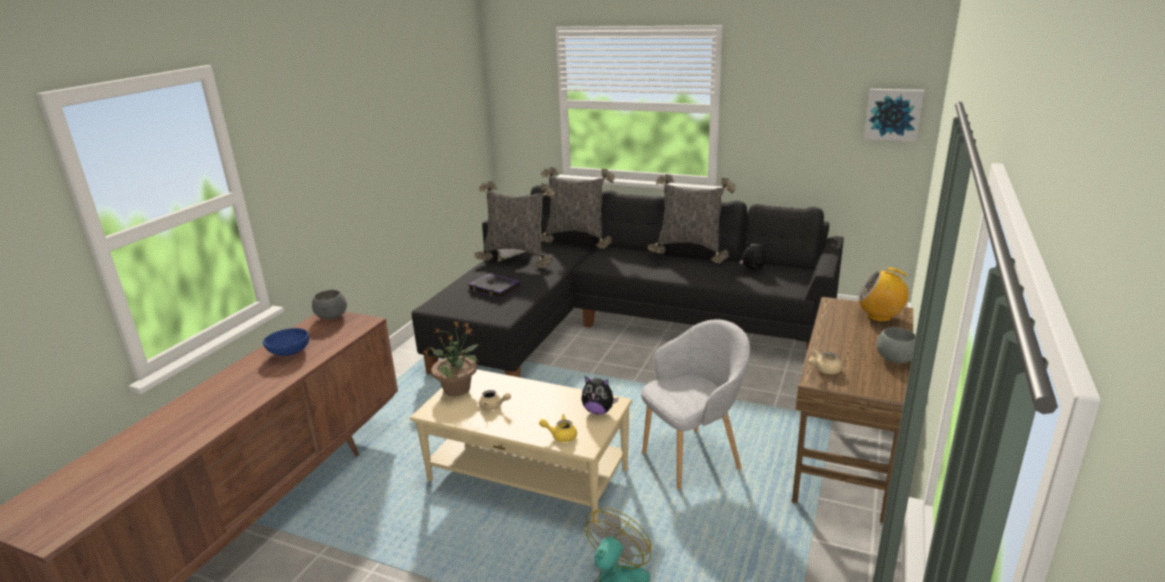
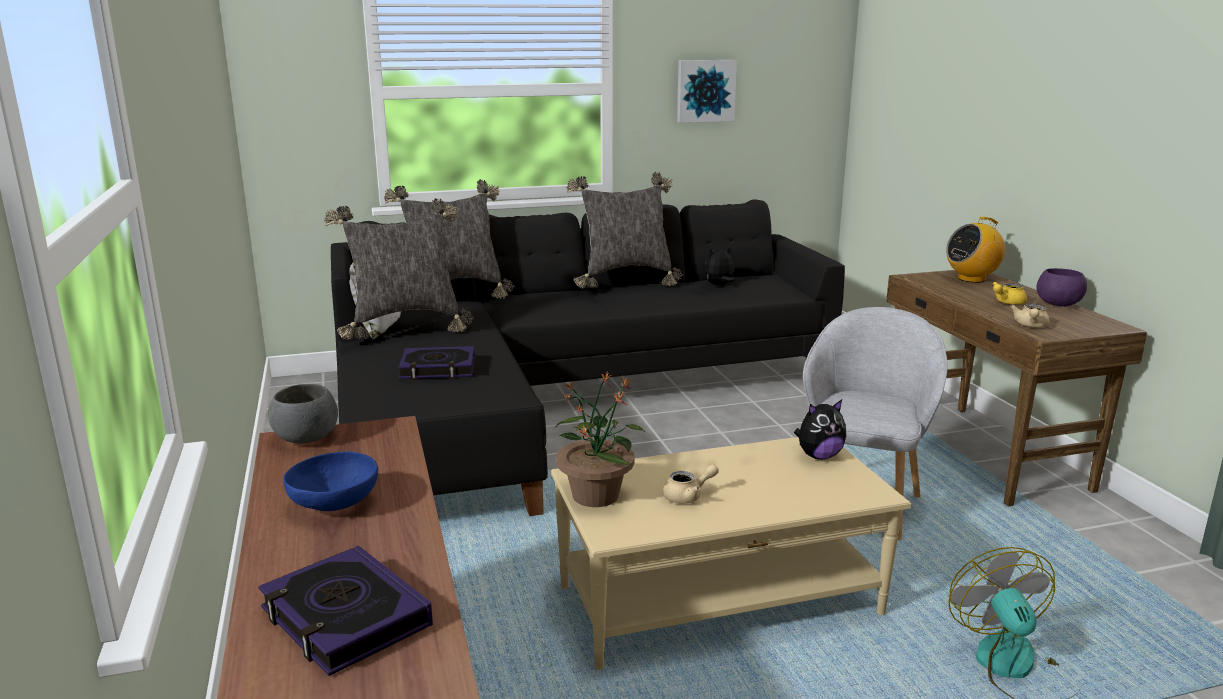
camera: 40 degrees left, 5 degrees down
yellow teapot [539,414,577,442] -> yellow teapot moved to [993,282,1027,305]
picture [864,89,924,142] -> picture moved to [677,60,737,123]
grey bowl [877,327,916,364] -> purple bowl [1036,268,1087,307]
none -> book [258,545,433,676]

